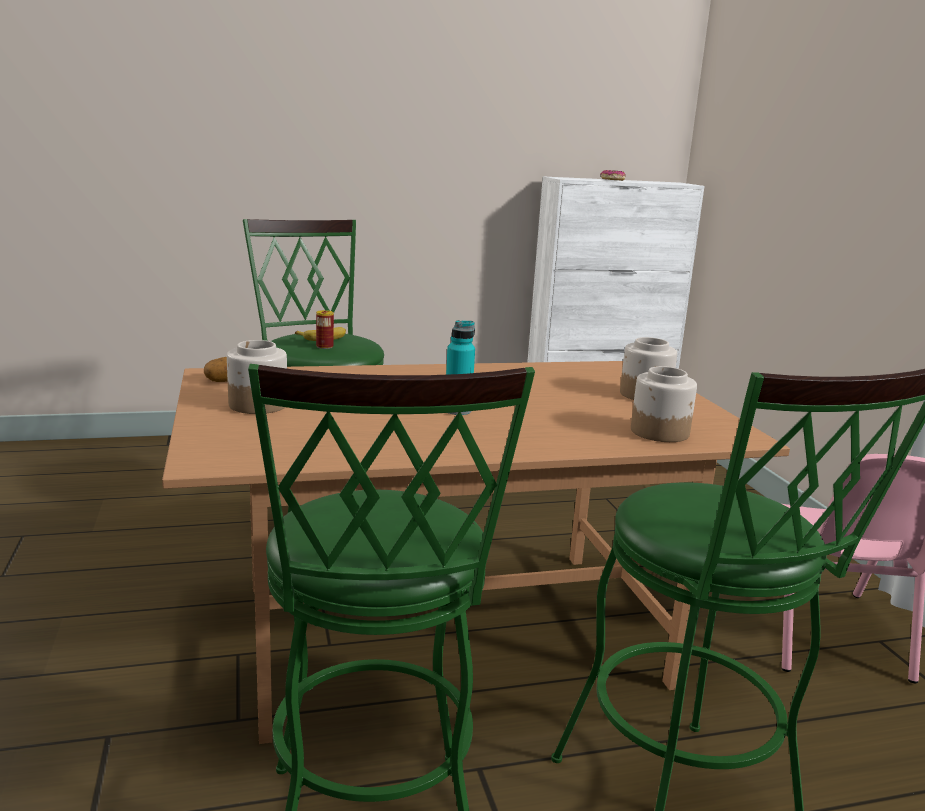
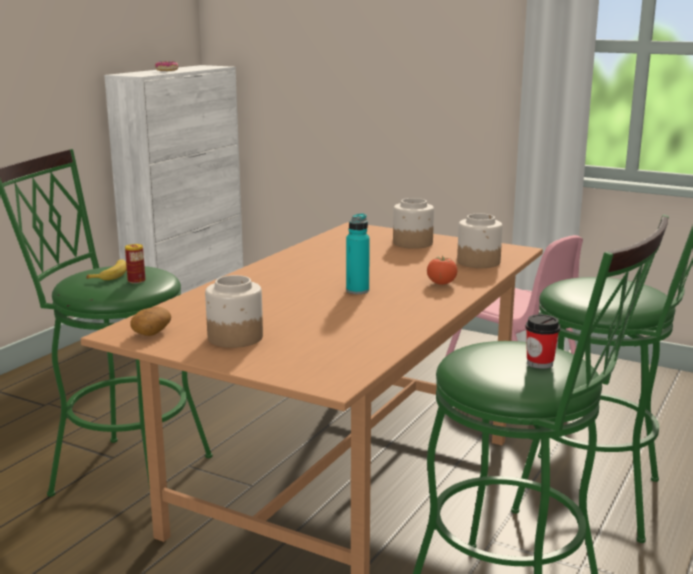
camera: 45 degrees left, 0 degrees up
none -> tomato [427,255,457,285]
none -> cup [525,314,560,369]

